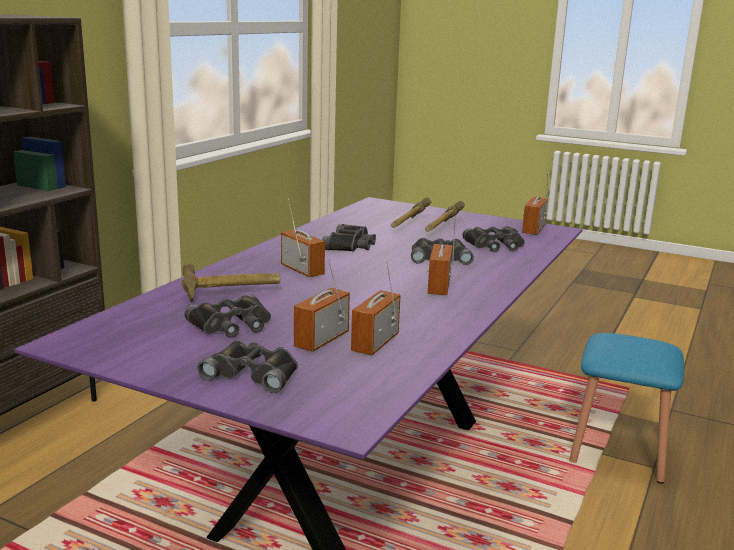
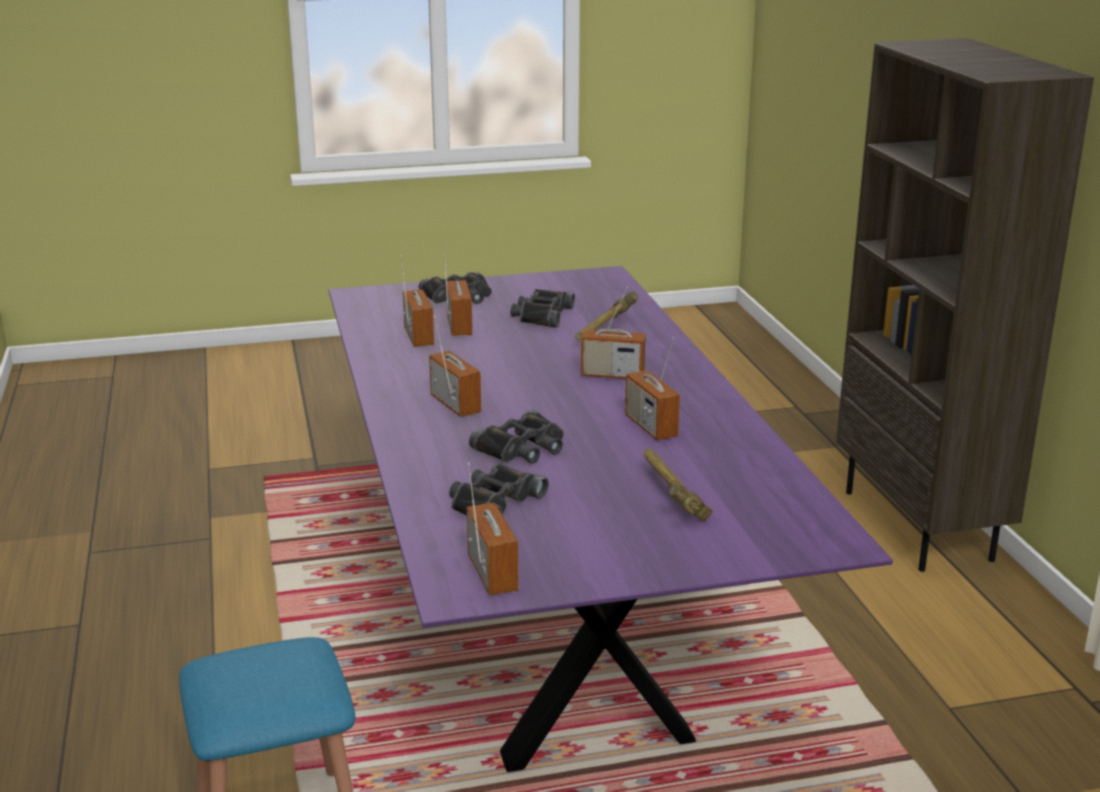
camera: 140 degrees right, 5 degrees up
black binoculars [322,224,376,252] -> radio [625,337,680,440]
hammer [425,201,465,232] -> none

